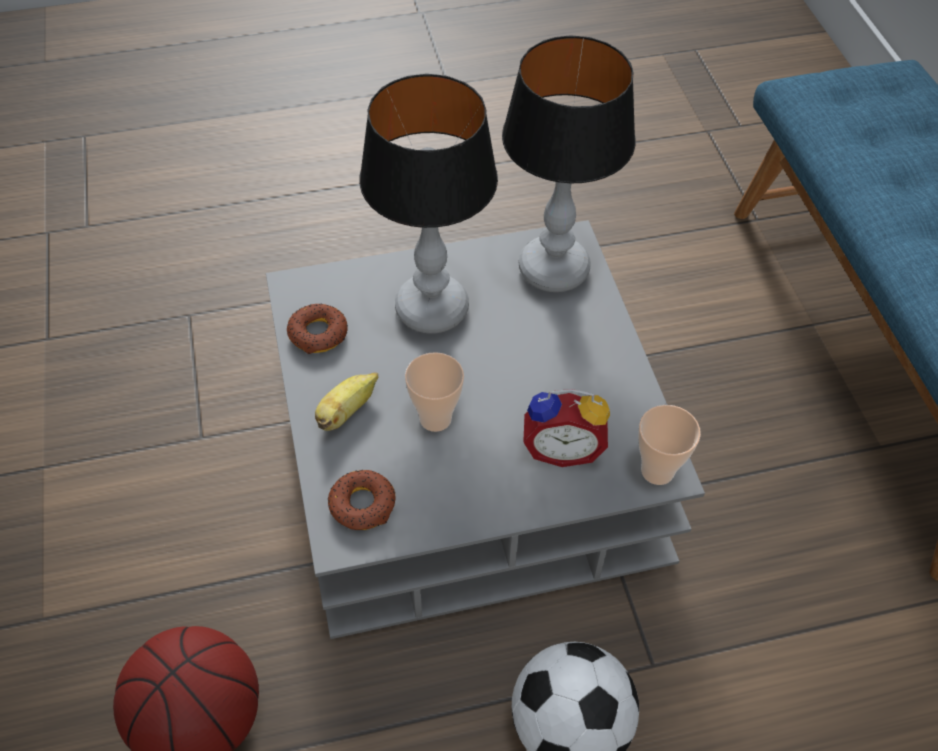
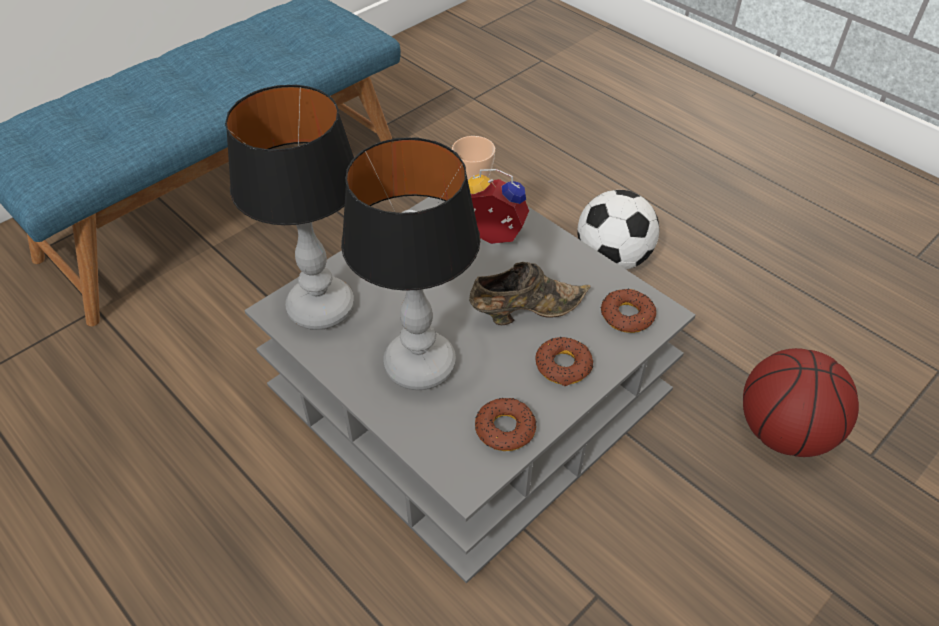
camera: 120 degrees left, 5 degrees down
banana [315,372,378,431] -> donut [535,337,593,386]
cup [405,352,464,432] -> brown shoe [469,262,591,325]
alarm clock [523,389,610,467] -> alarm clock turned 45 degrees counterclockwise [468,169,529,244]

